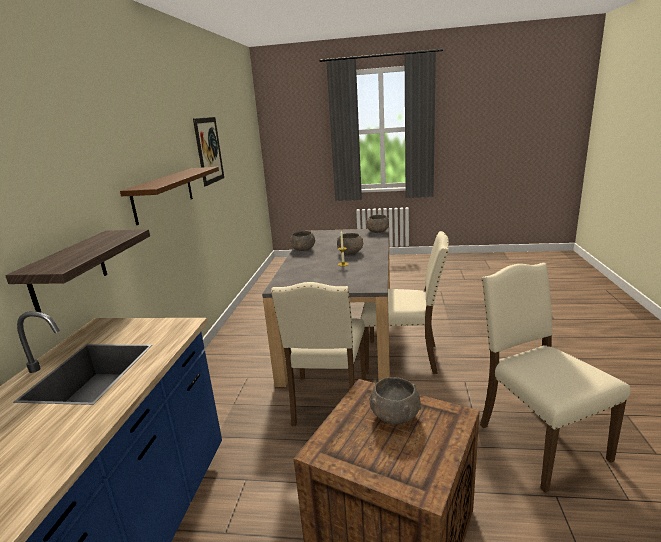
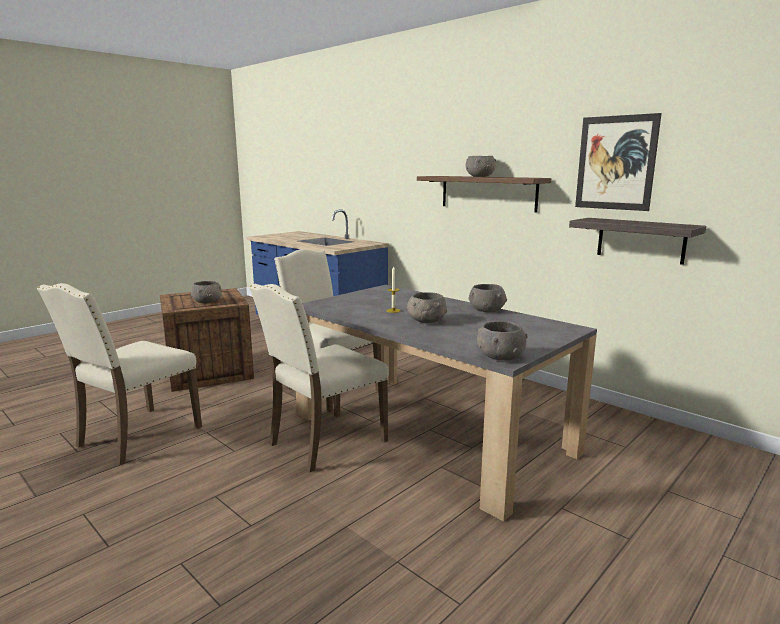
camera: 125 degrees right, 5 degrees down
shelf [5,229,150,313] -> shelf moved to [569,218,706,265]
beige chair [480,263,630,493] -> beige chair turned 105 degrees clockwise [37,283,202,465]
none -> grey bowl [466,156,496,177]

